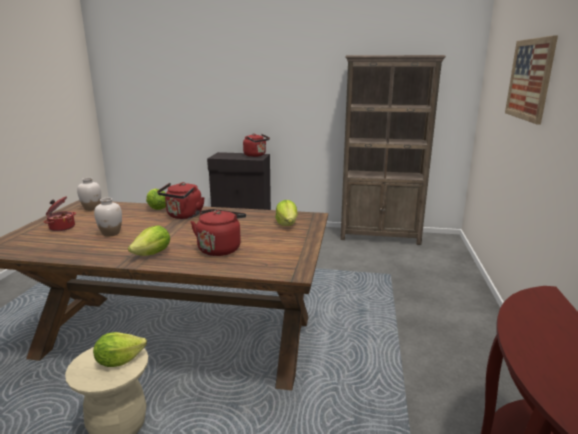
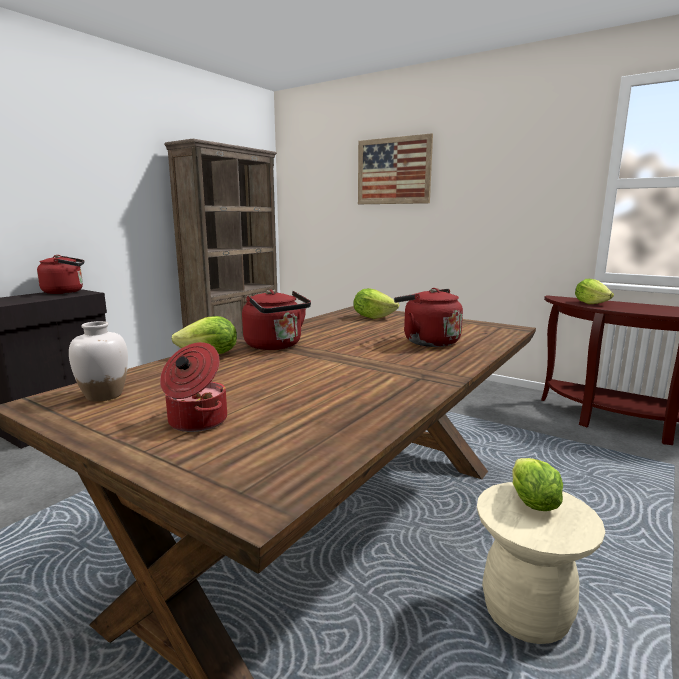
camera: 65 degrees left, 5 degrees down
white vase [94,198,122,236] -> none
lettuce [128,225,170,256] -> lettuce moved to [575,279,614,304]

